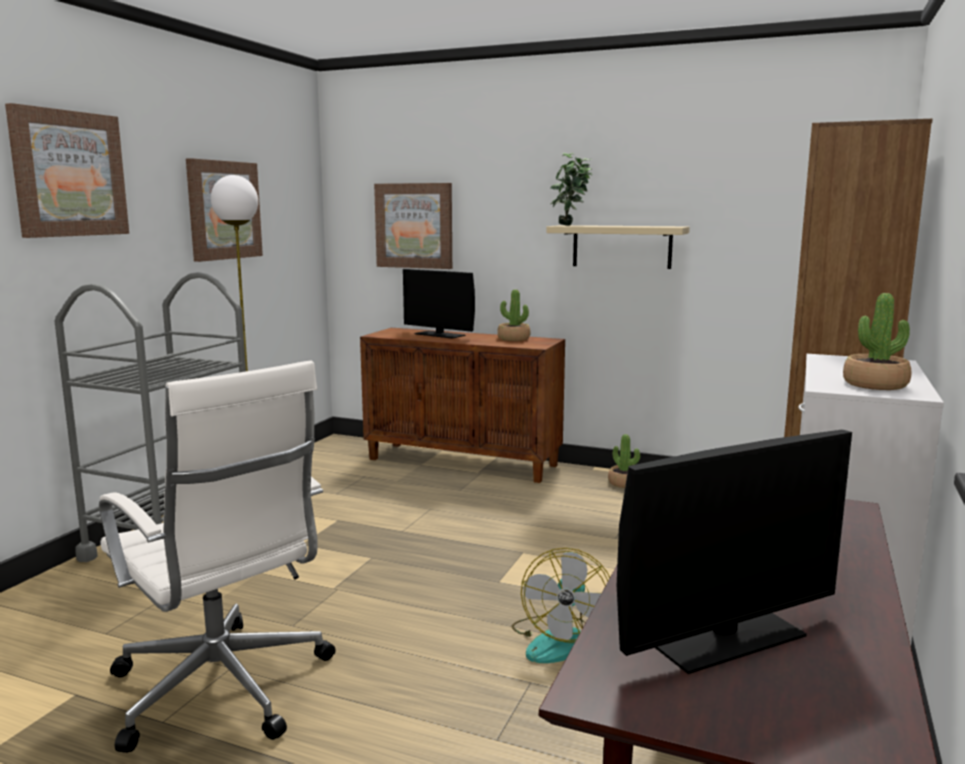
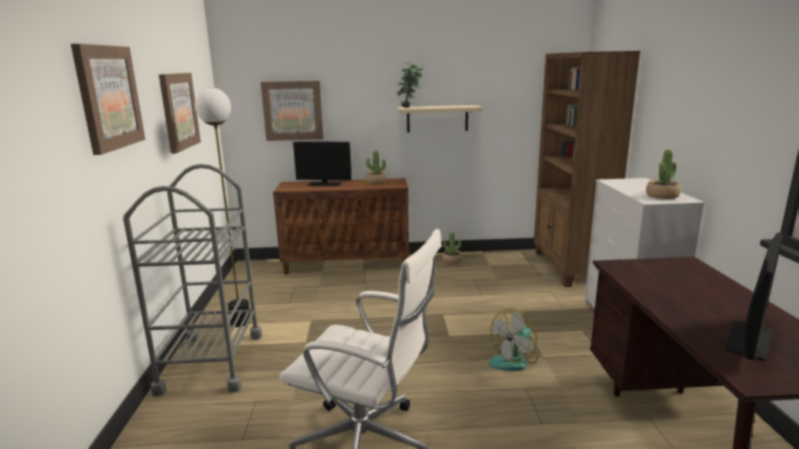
camera: 25 degrees left, 5 degrees up
fan [512,548,610,663] -> fan turned 60 degrees clockwise [488,308,538,371]

